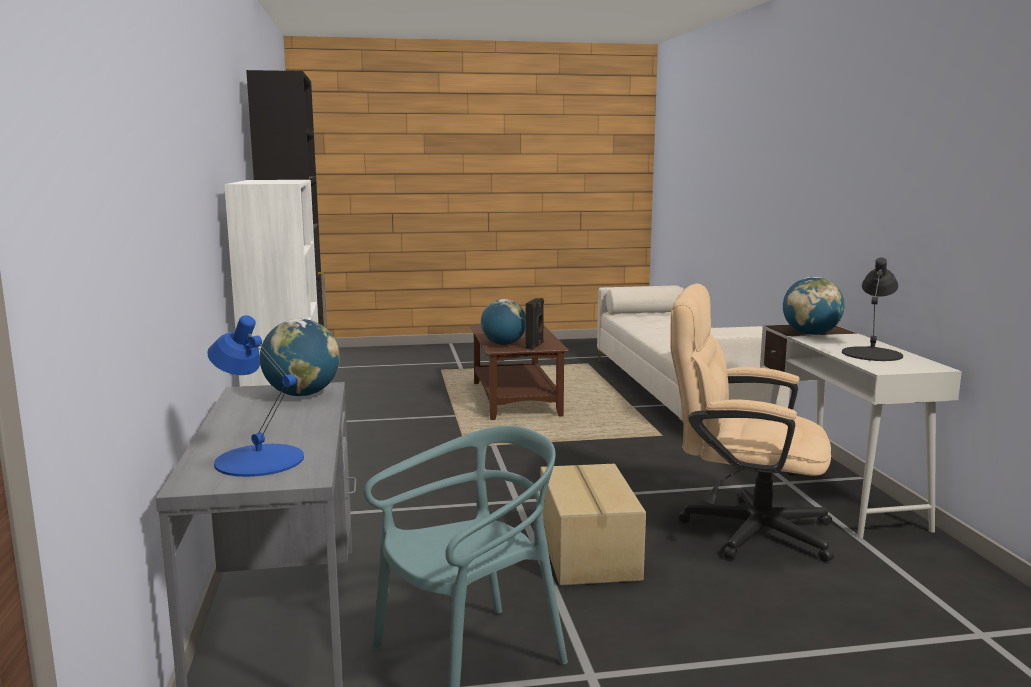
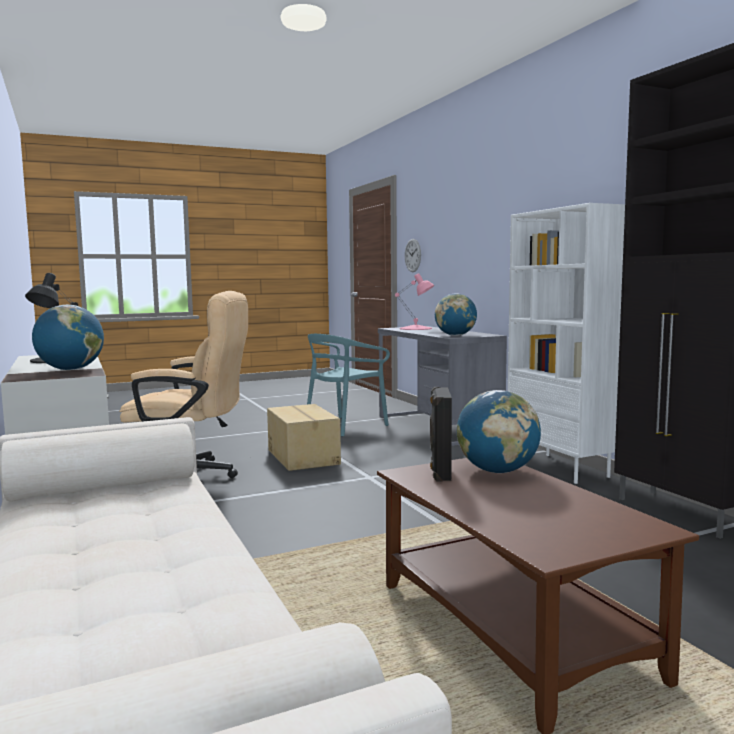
camera: 165 degrees right, 5 degrees down
blue table lamp [207,315,304,477] -> pink table lamp [395,273,434,330]
none -> wall clock [405,239,421,272]

